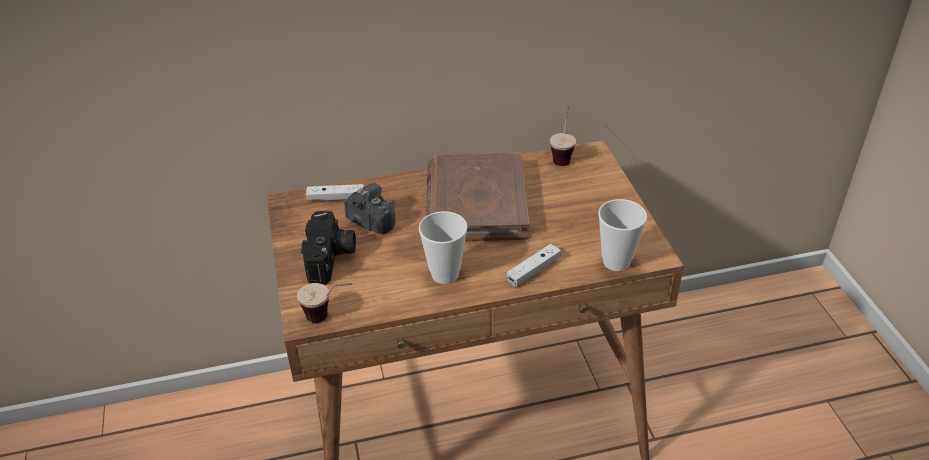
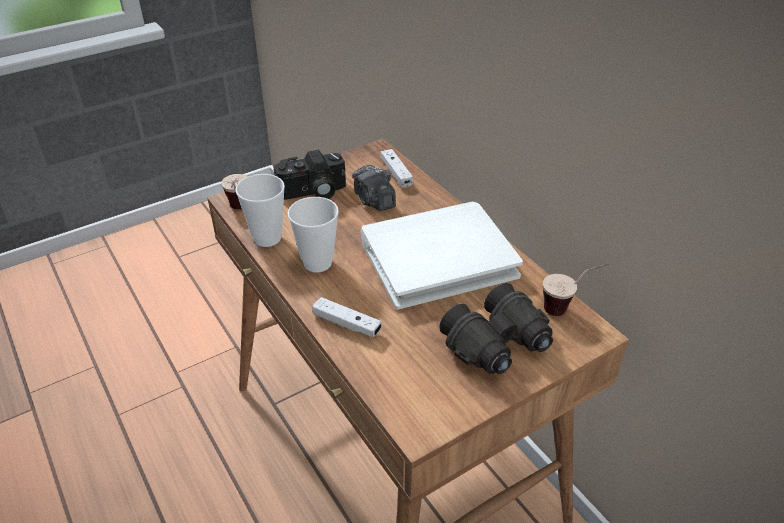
camera: 70 degrees right, 0 degrees up
camera [345,183,395,234] -> camera turned 135 degrees clockwise [352,165,396,211]
brown book [426,153,529,241] -> white book [361,201,523,310]
cup [598,199,647,271] -> cup moved to [235,174,285,247]
none -> black binoculars [439,283,553,374]

